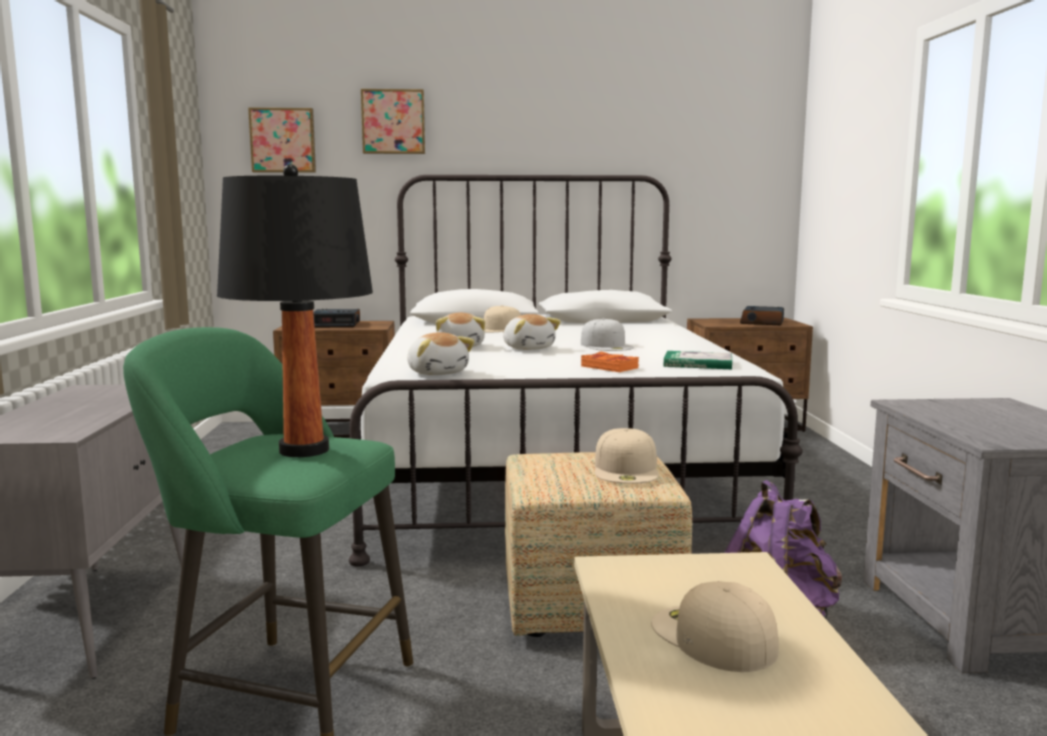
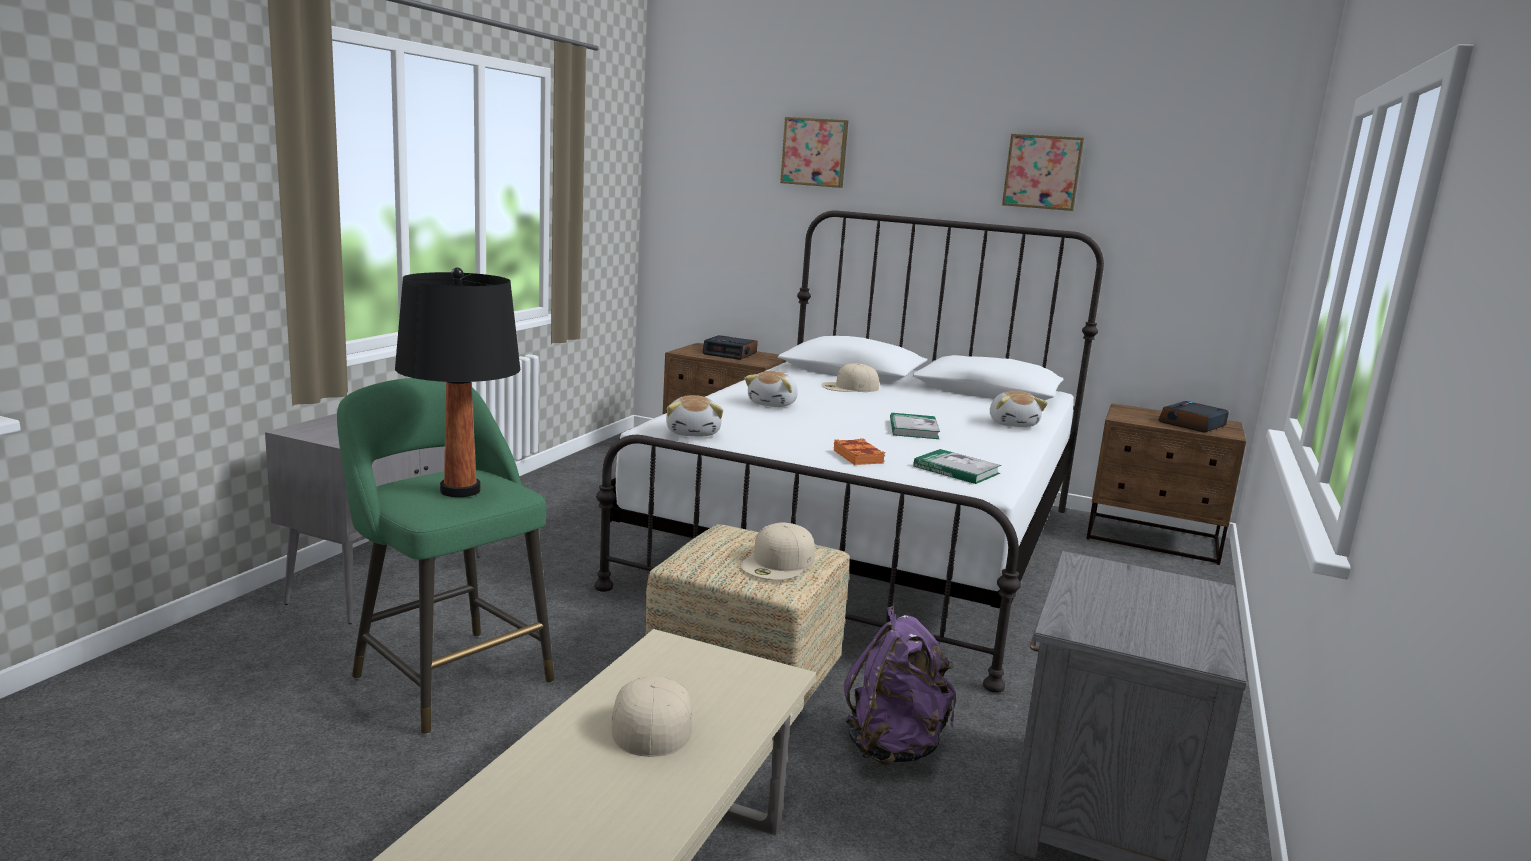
camera: 25 degrees right, 5 degrees up
picture [248,108,316,173] -> picture moved to [1002,134,1084,211]
plush toy [503,314,561,350] -> plush toy moved to [990,391,1048,427]
white cap [581,318,634,351] -> book [890,413,940,439]

